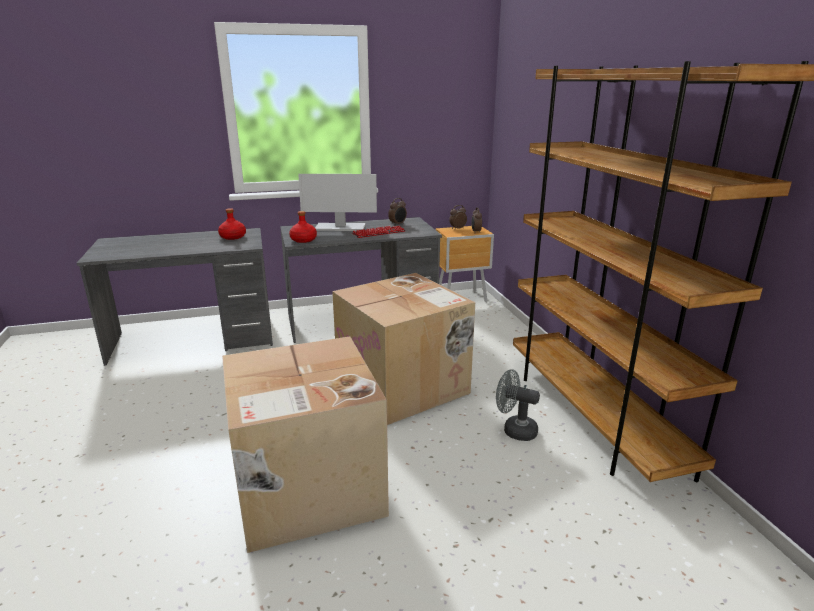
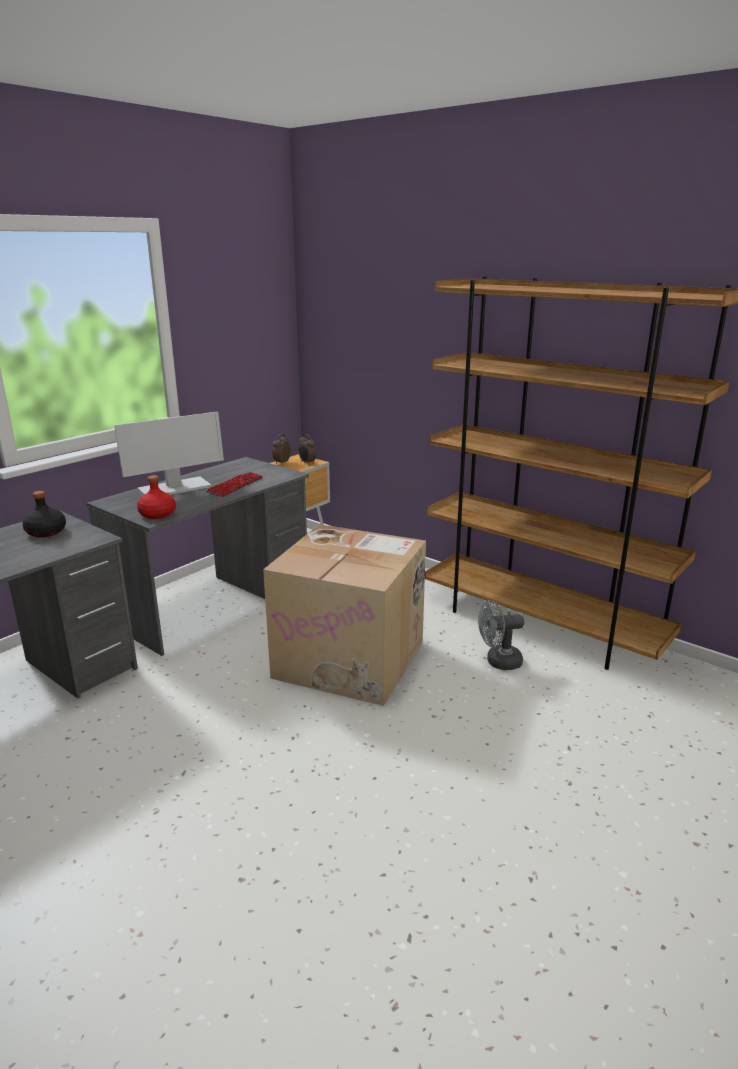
camera: 35 degrees left, 0 degrees up
red bottle [218,208,246,240] -> black bottle [22,491,66,537]
cardboard box [222,336,389,553] -> none
alarm clock [388,198,407,225] -> none

